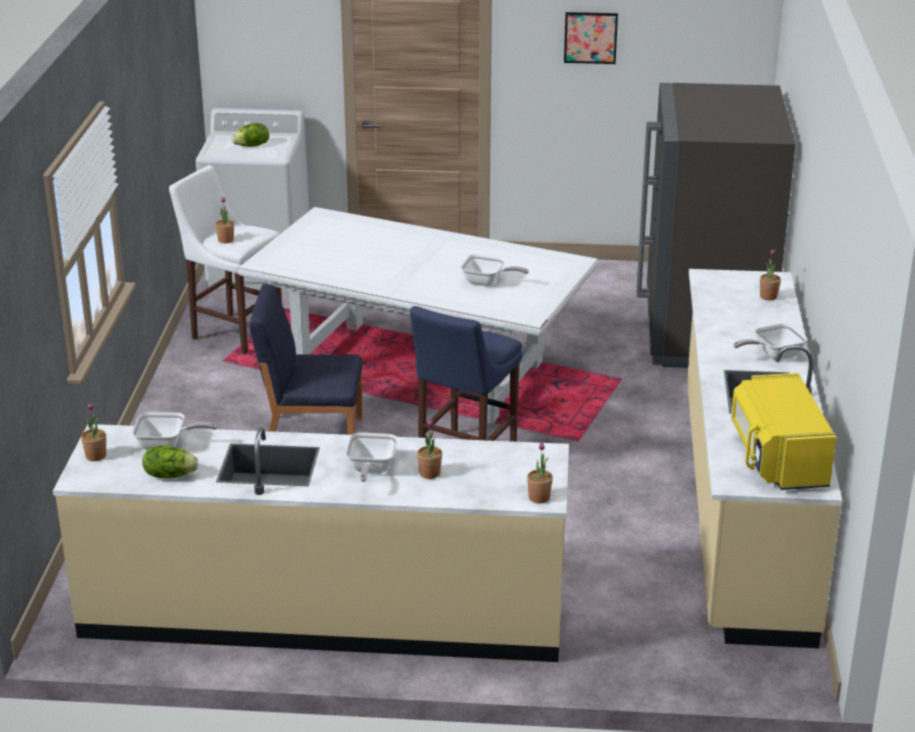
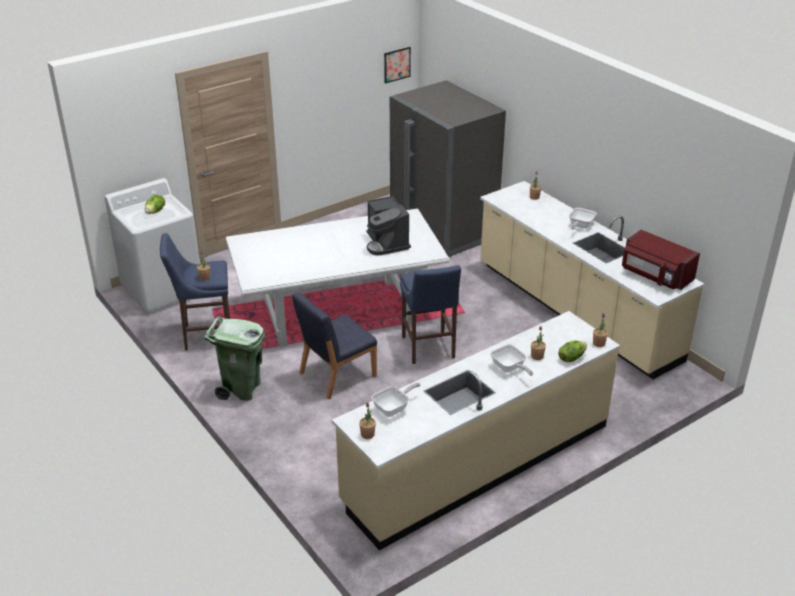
camera: 40 degrees left, 5 degrees up
lettuce [142,445,199,478] -> lettuce moved to [558,341,587,362]
white stool [169,165,282,354] -> blue stool [160,233,230,351]
frying pan [461,254,529,286] -> coffee machine [367,196,411,255]
picture [564,12,618,64] -> picture moved to [384,47,411,84]
yellow microwave [731,373,836,490] -> red microwave [622,230,700,290]
none -> green trash can [204,316,265,401]

